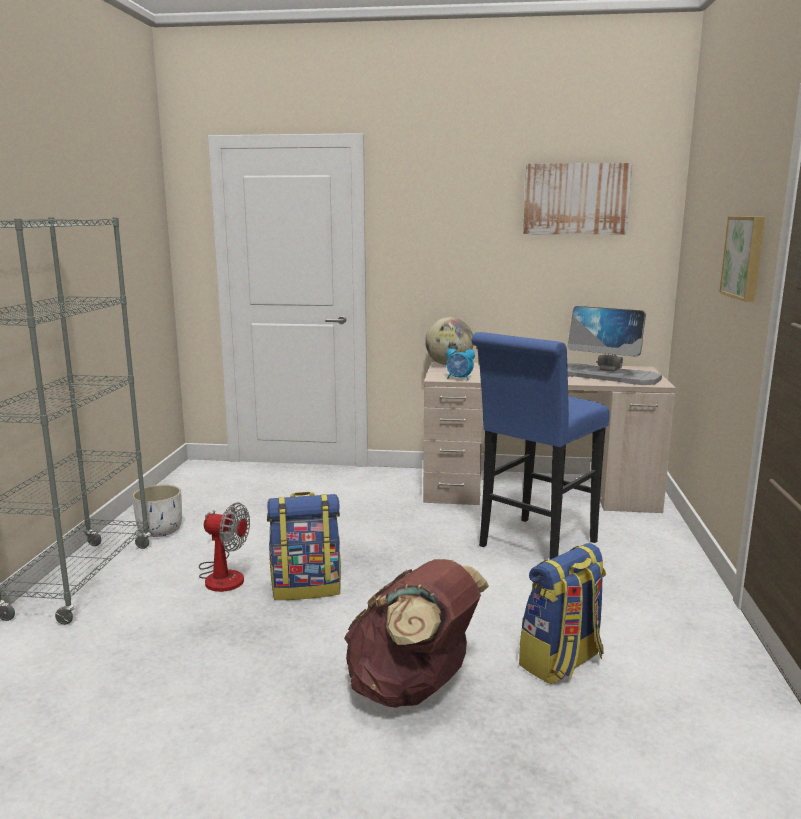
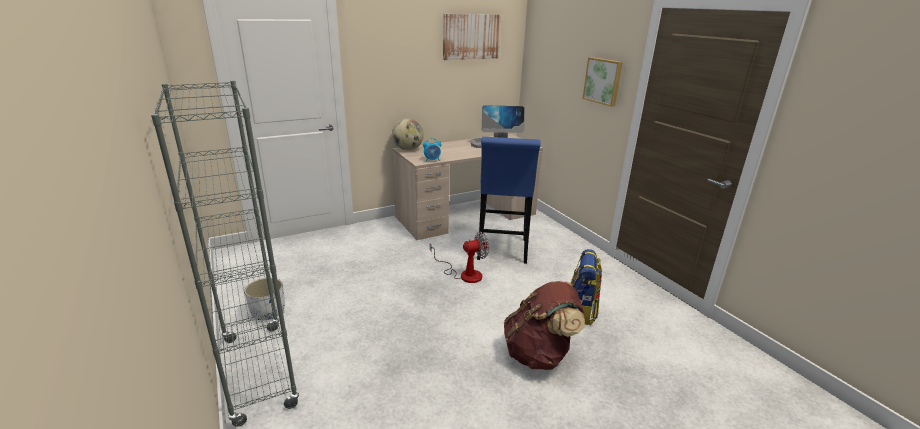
camera: 35 degrees left, 10 degrees up
fan [199,502,250,592] -> fan moved to [430,232,489,283]
backpack [267,492,341,600] -> none

